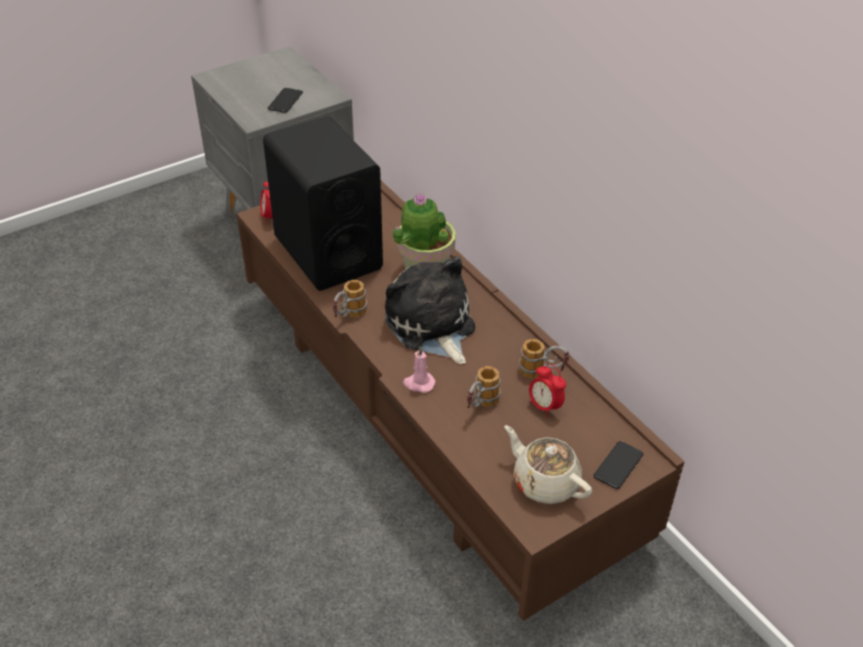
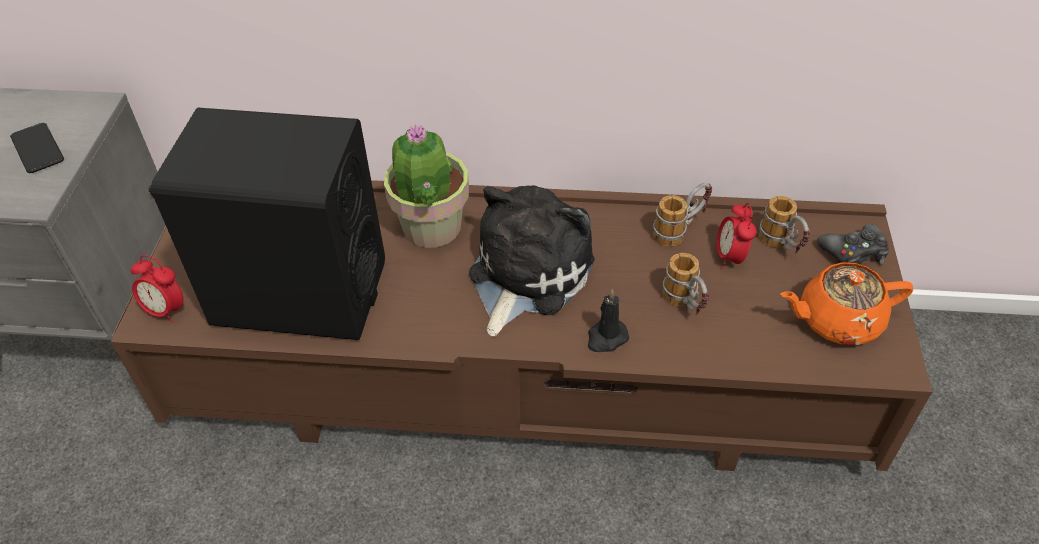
camera: 50 degrees left, 5 degrees up
mug [332,280,367,317] -> mug moved to [759,196,810,254]
plush toy [385,256,475,364] -> plush toy turned 105 degrees clockwise [469,185,595,337]
pink candle [403,346,436,393] -> black candle [588,289,629,352]
beige teapot [505,425,592,504] -> orange teapot [780,262,913,345]
alarm clock [529,363,566,418] -> alarm clock turned 90 degrees clockwise [716,203,756,269]
phone [594,441,643,489] -> black game controller [817,224,889,264]

